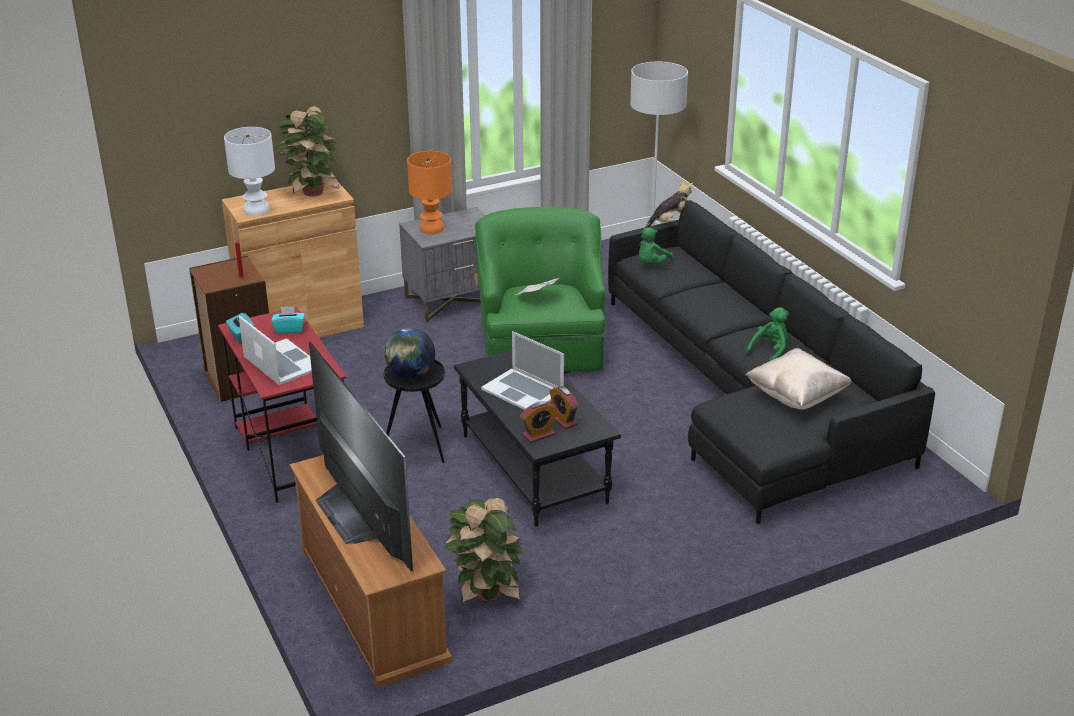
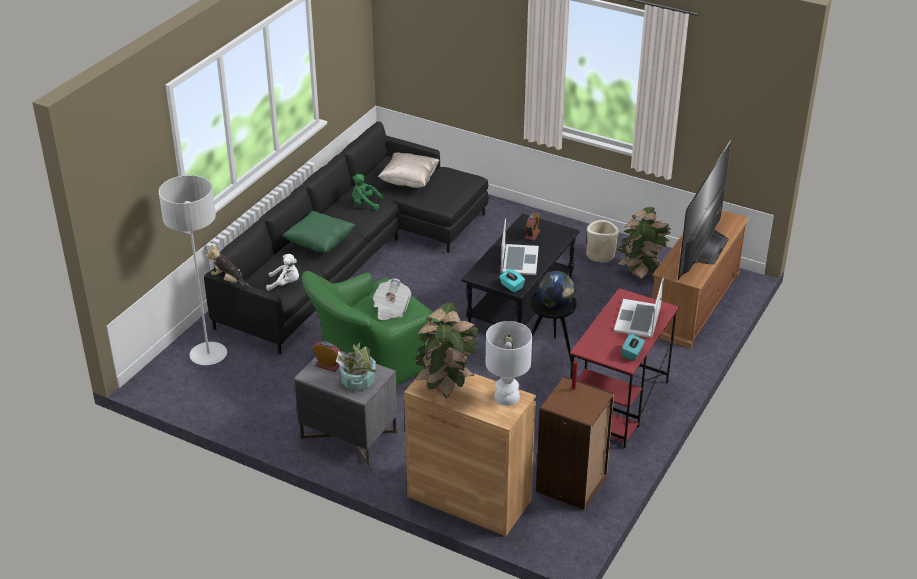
camera: 125 degrees left, 5 degrees up
turquoise tissue box [271,306,305,334] -> turquoise tissue box moved to [499,269,525,292]
orange table lamp [407,151,452,234] -> potted plant [336,343,378,391]
alarm clock [520,401,558,443] -> alarm clock moved to [312,341,341,372]
green plush toy [639,227,674,264] -> white plush toy [266,254,299,291]
none -> green pillow [282,211,355,253]
none -> beige planter [586,220,619,263]

